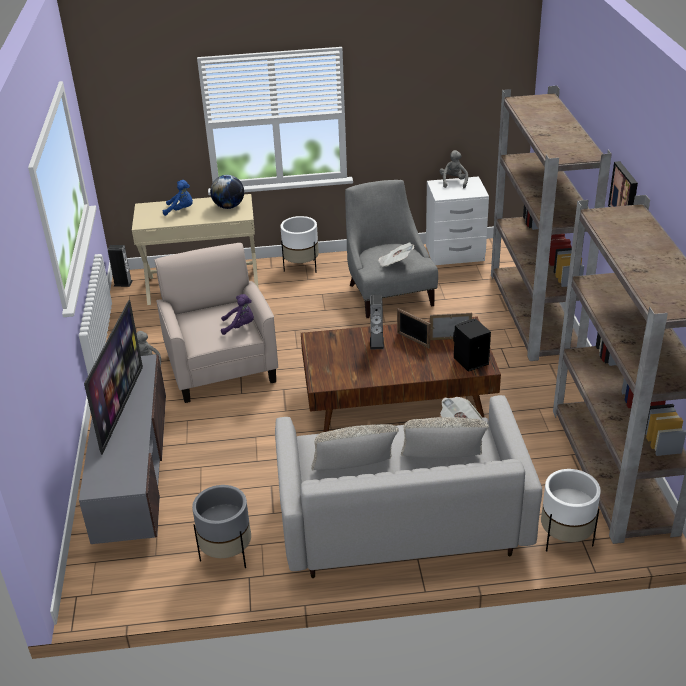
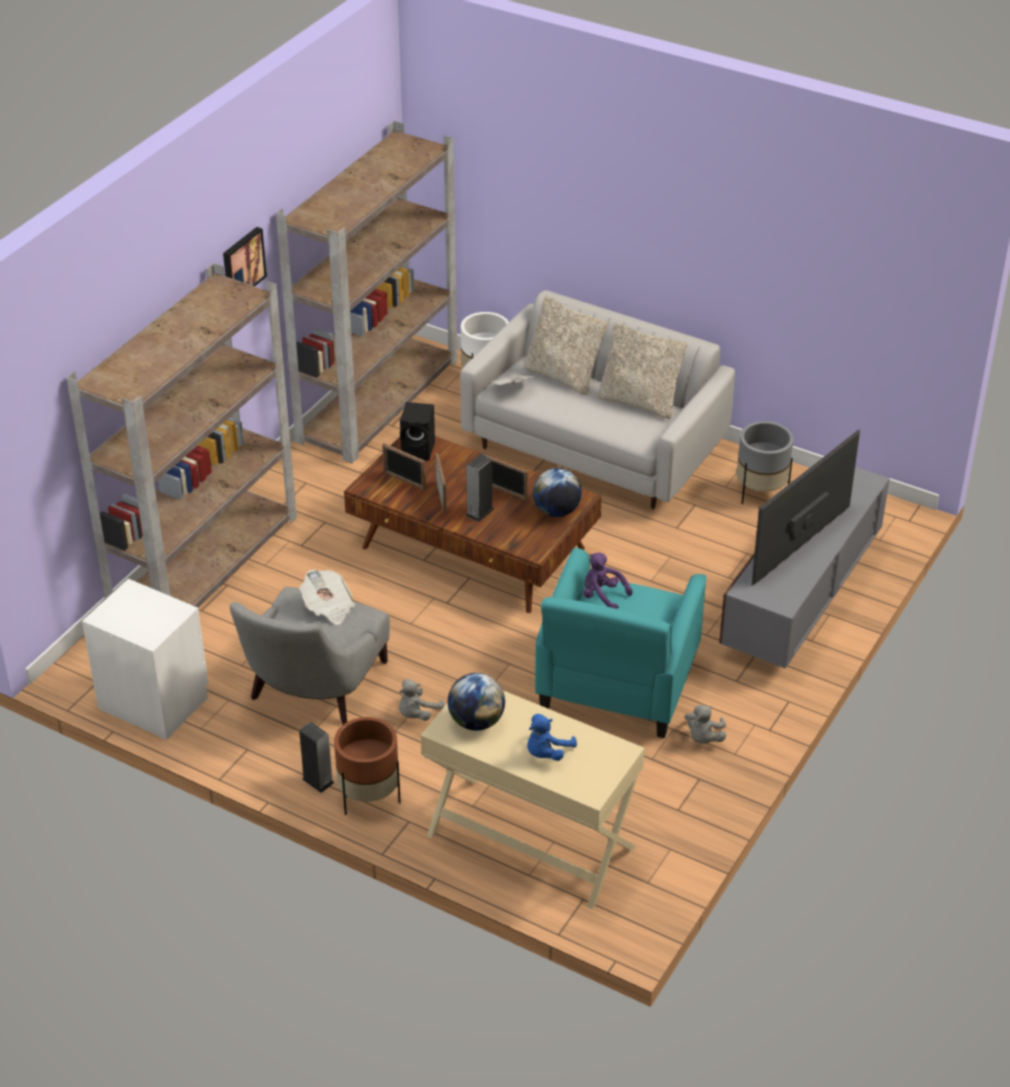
camera: 145 degrees left, 5 degrees up
speaker [108,245,132,287] -> speaker moved to [299,722,335,793]
beige armchair [154,243,278,403] -> turquoise armchair [535,548,707,738]
blue plush toy [163,180,193,216] -> blue plush toy turned 90 degrees counterclockwise [527,714,577,761]
white planter [280,216,319,273] -> brown planter [334,717,401,815]
grey plush toy [440,150,468,189] -> grey plush toy moved to [399,679,445,721]
none -> picture frame [484,454,528,501]
none -> globe [533,468,582,517]

